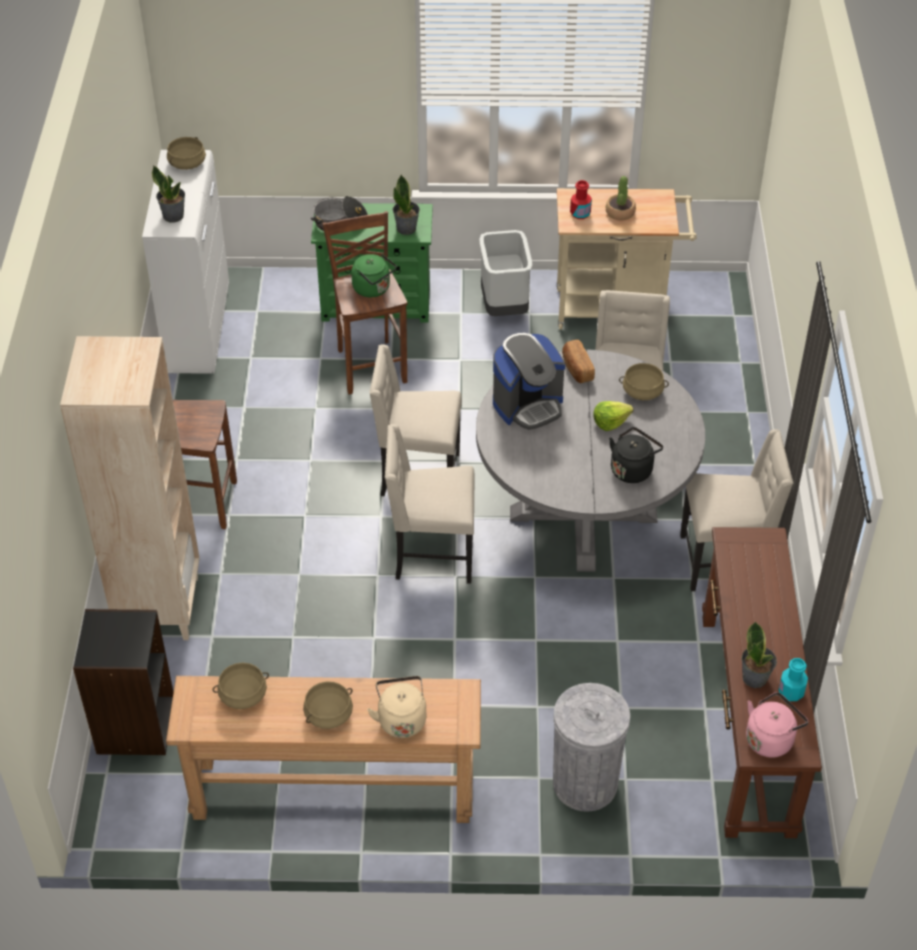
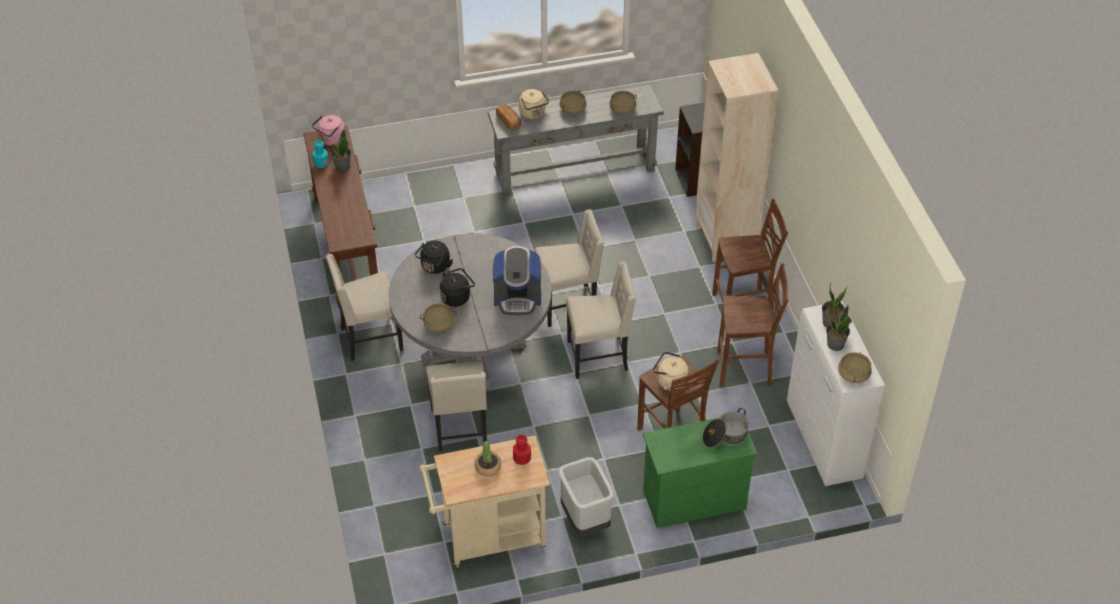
camera: 165 degrees right, 0 degrees up
brown console table [166,676,481,823] -> grey console table [488,84,664,197]
green kettle [351,254,397,297] -> beige kettle [653,352,689,391]
potted plant [393,175,420,235] -> potted plant moved to [826,306,852,351]
coffee machine [493,333,565,430] -> coffee machine turned 135 degrees counterclockwise [493,246,541,315]
grey trash can [553,683,630,812] -> none
bread [562,340,595,383] -> bread moved to [496,104,521,131]
lettuce [593,401,633,431] -> black kettle [440,268,475,307]
none -> brown stool [717,263,788,387]

